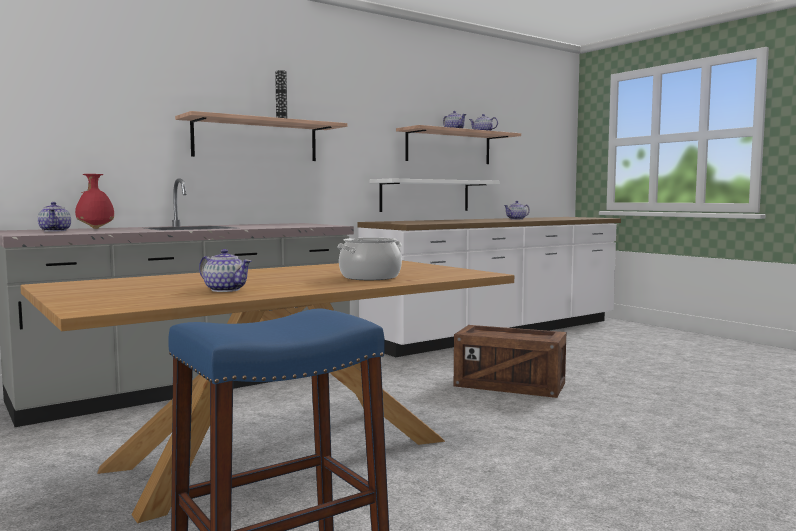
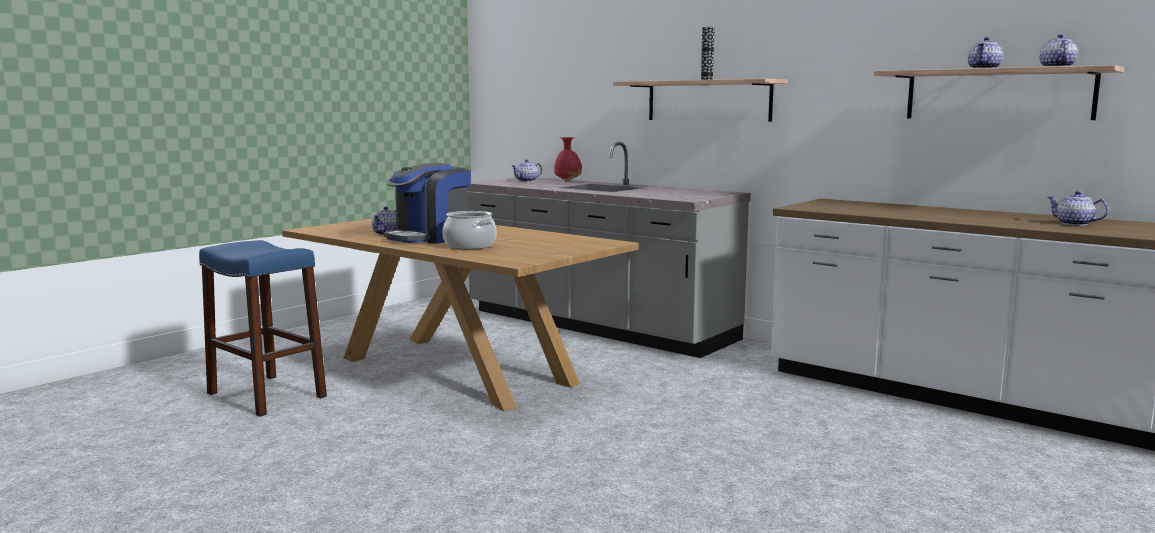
camera: 75 degrees right, 5 degrees up
white shelf [369,179,500,212] -> none
crate [454,325,566,398] -> none
none -> coffee machine [384,163,471,244]

